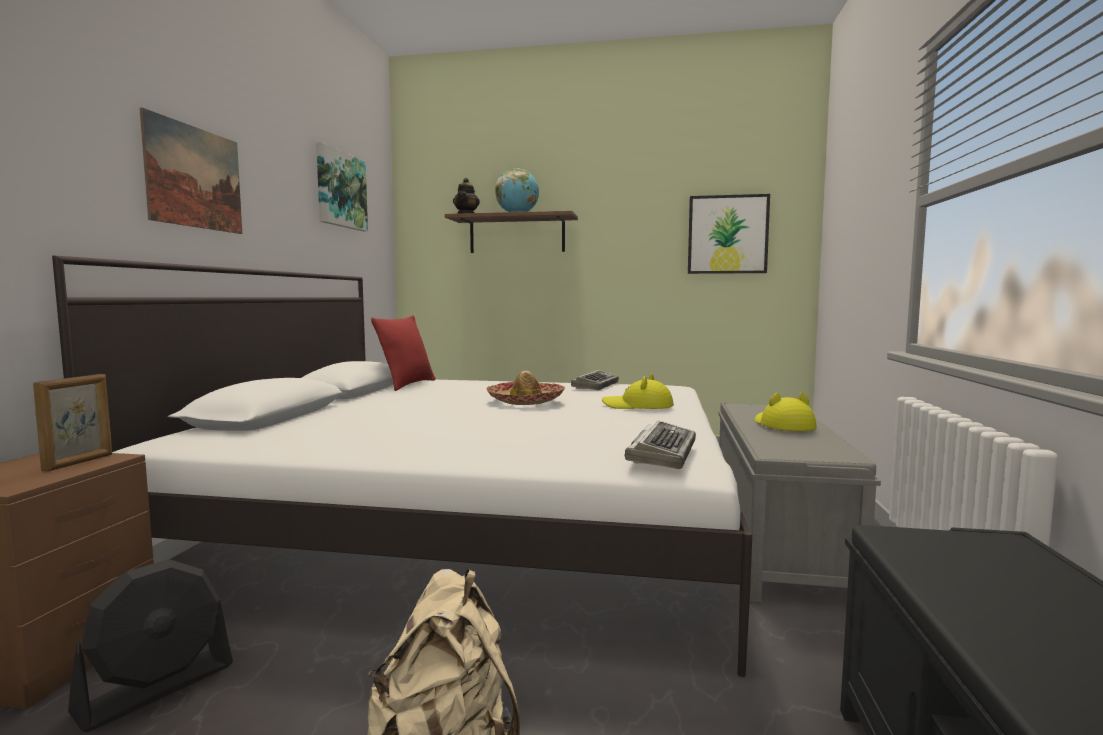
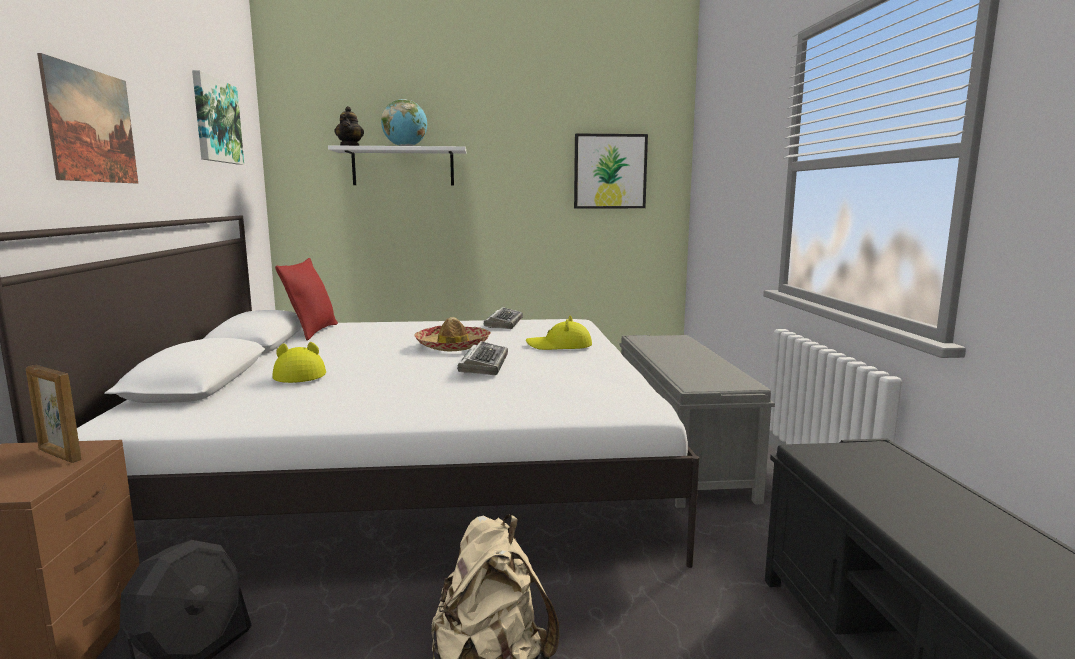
camera: 15 degrees left, 5 degrees up
picture frame [33,374,112,471] -> picture frame turned 120 degrees clockwise [26,365,82,463]
brown shelf [445,211,578,253] -> white shelf [328,145,466,185]
keyboard [624,420,696,469] -> keyboard moved to [457,341,508,375]
yellow hat [755,392,817,431] -> yellow hat moved to [272,342,326,383]

